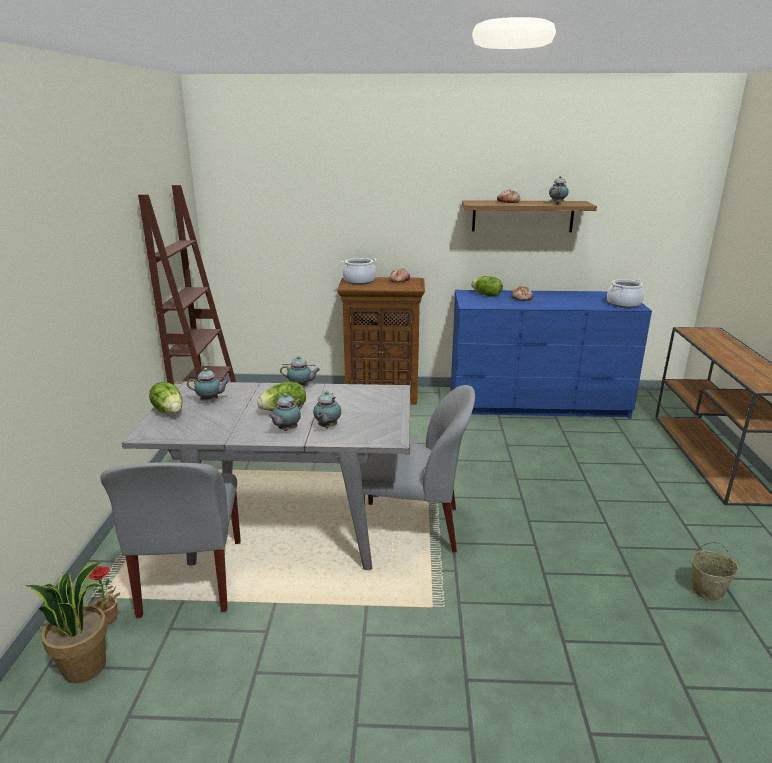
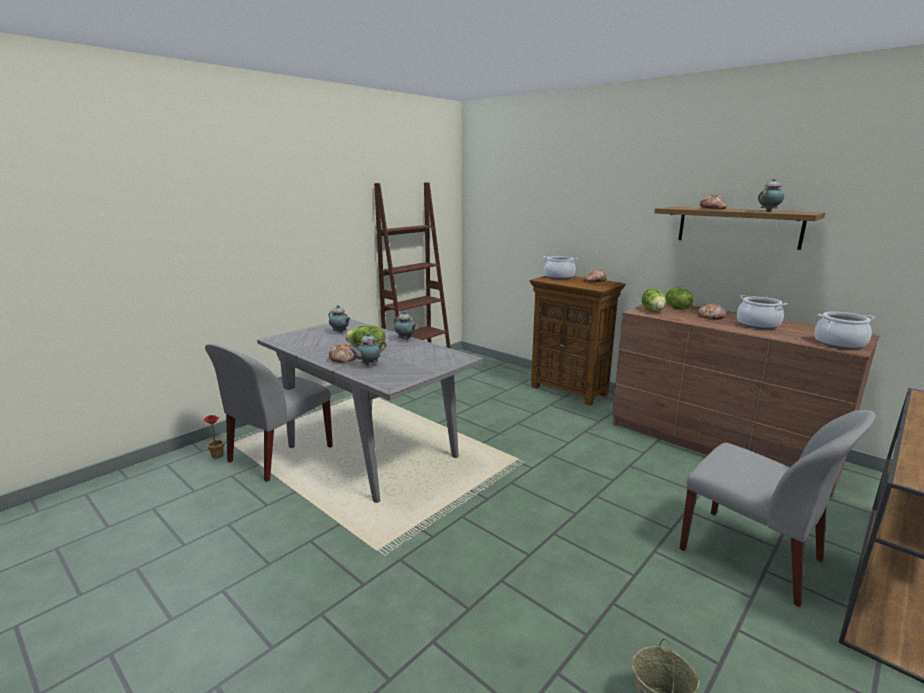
camera: 40 degrees right, 5 degrees down
potted plant [25,562,108,683] -> none
lettuce [149,382,183,414] -> lettuce moved to [642,289,666,311]
teapot [268,393,303,431] -> bread [329,344,356,363]
grey chair [360,385,475,552] -> grey chair moved to [679,410,876,607]
blue dresser [451,290,652,419] -> brown dresser [612,302,880,498]
none -> cooking pot [737,295,787,329]

